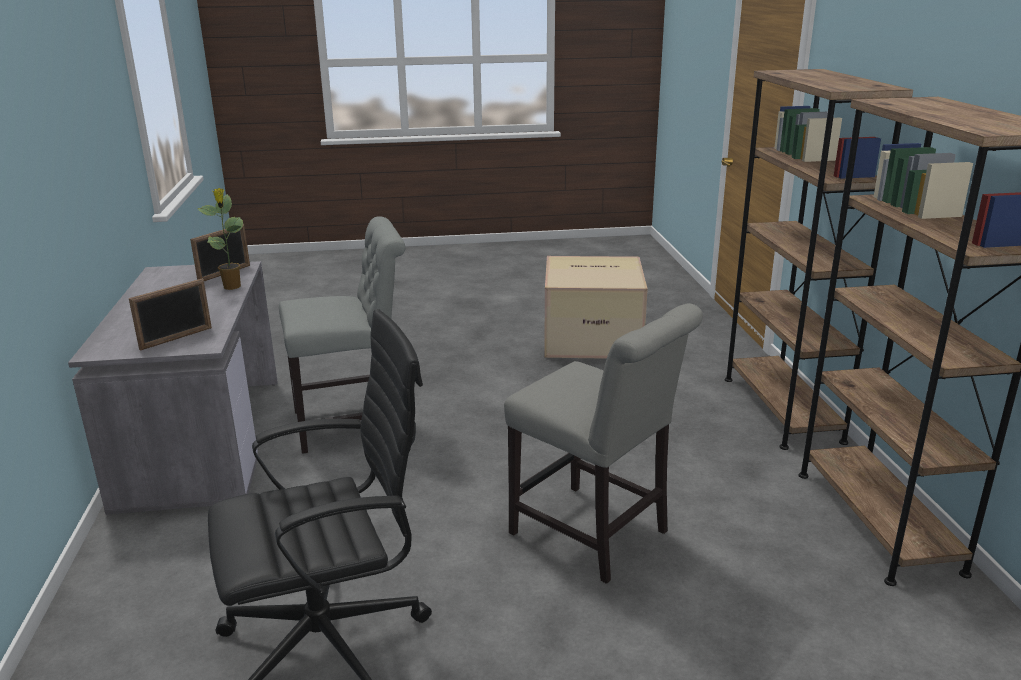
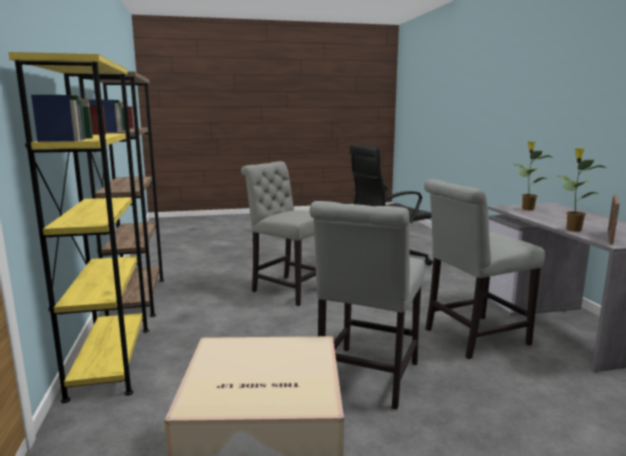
camera: 175 degrees right, 10 degrees down
picture frame [129,279,212,350] -> potted plant [514,141,554,210]
brown bookcase [725,69,913,450] -> yellow bookcase [8,52,149,403]
none -> grey chair [310,201,425,410]

